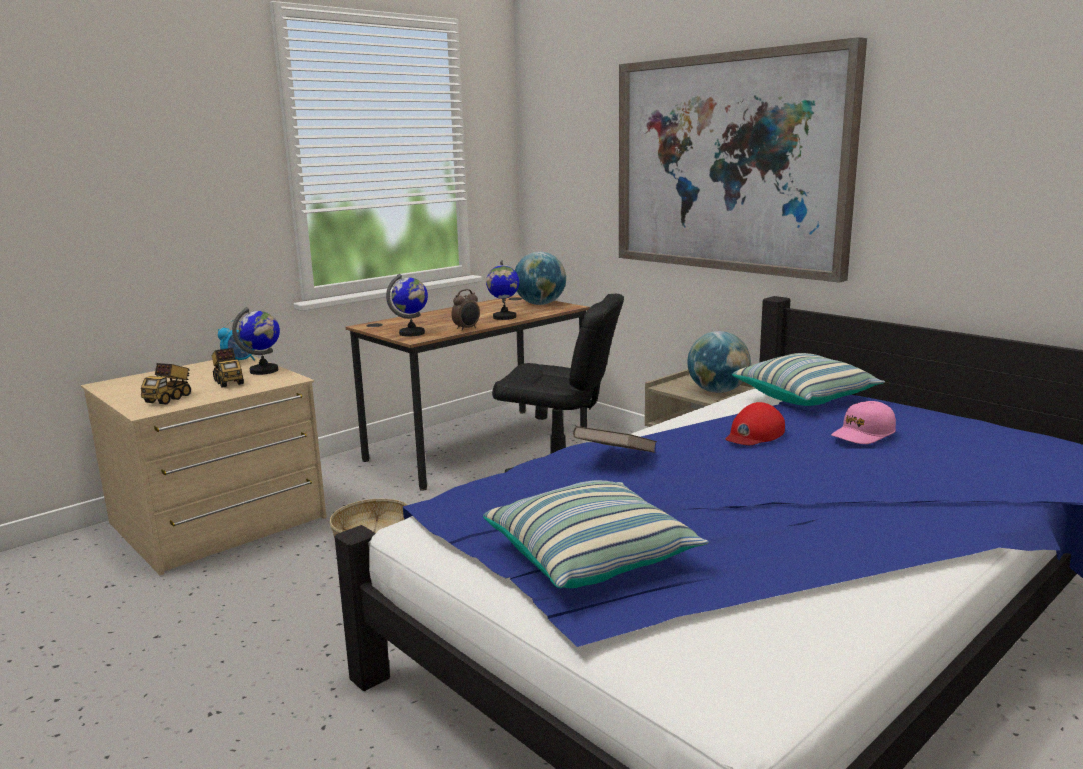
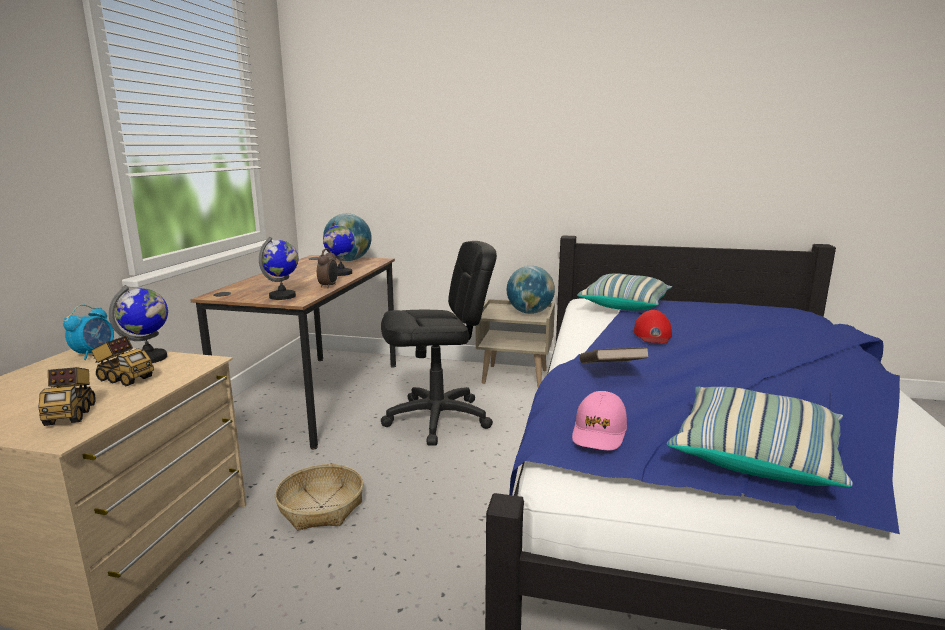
camera: 35 degrees left, 0 degrees up
picture [619,37,867,283] -> none
pink cap [831,401,896,444] -> pink cap moved to [572,391,627,450]

